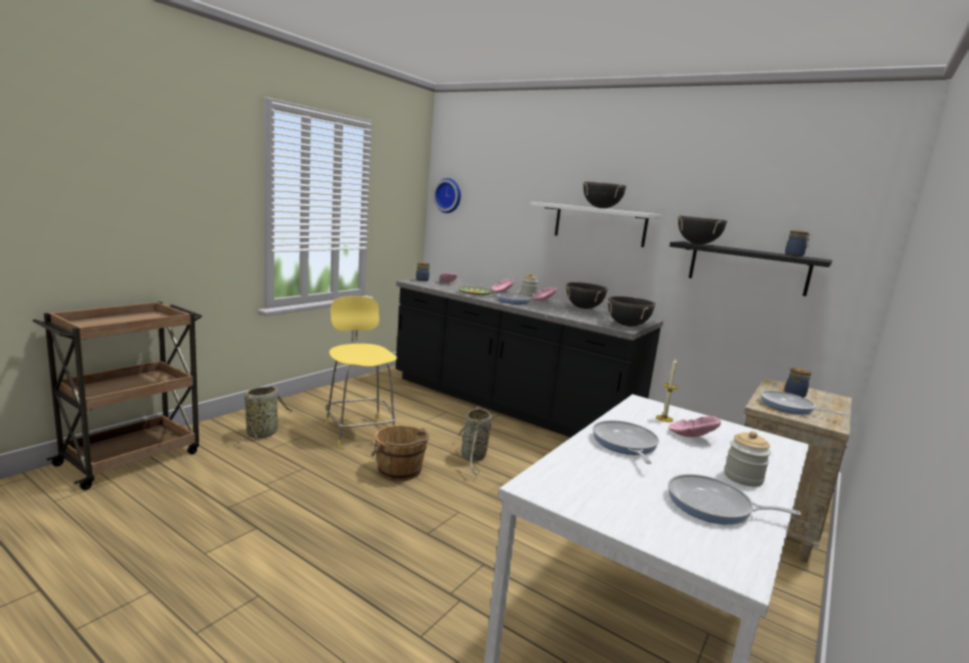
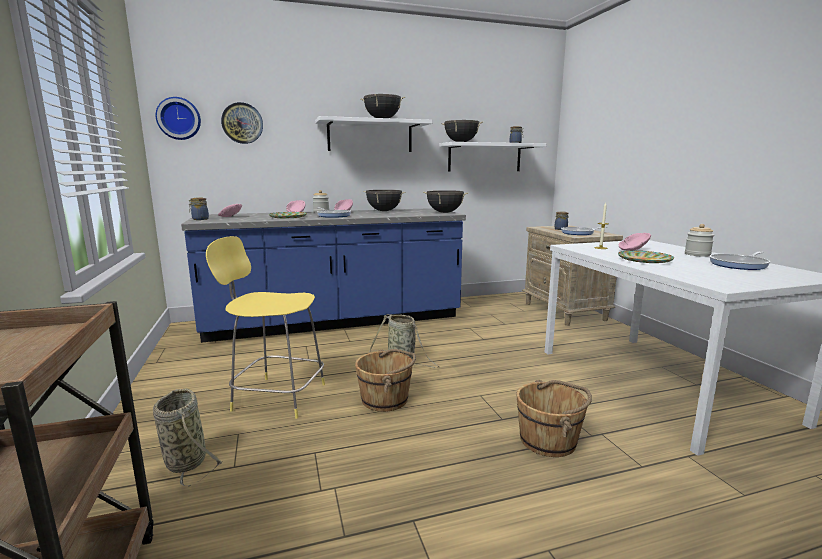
camera: 50 degrees left, 0 degrees up
black counter [396,276,663,438] -> blue counter [181,208,466,343]
frying pan [593,420,659,464] -> plate [618,251,674,263]
black shelf [670,241,832,296] -> white shelf [439,142,546,171]
none -> wall clock [221,102,263,144]
none -> brown bucket [516,380,592,457]

